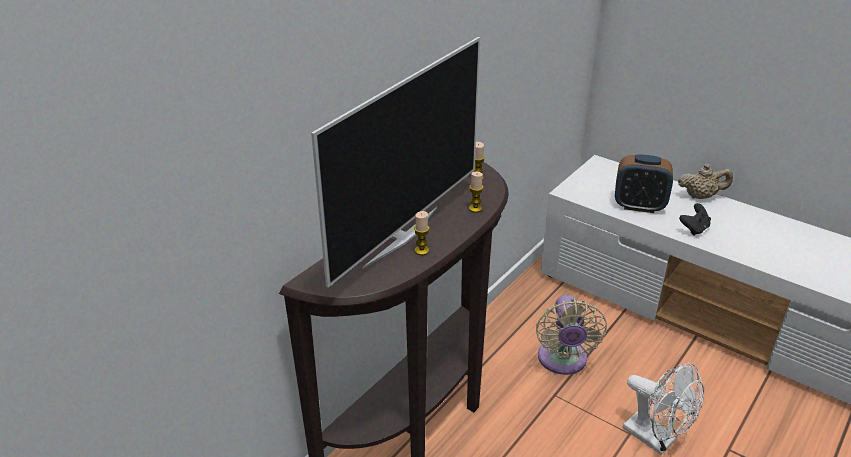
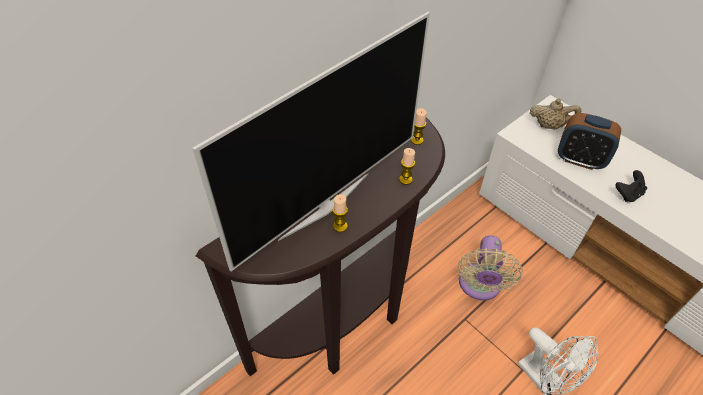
camera: 10 degrees right, 15 degrees up
beige teapot [678,164,733,199] -> beige teapot moved to [530,99,581,130]

